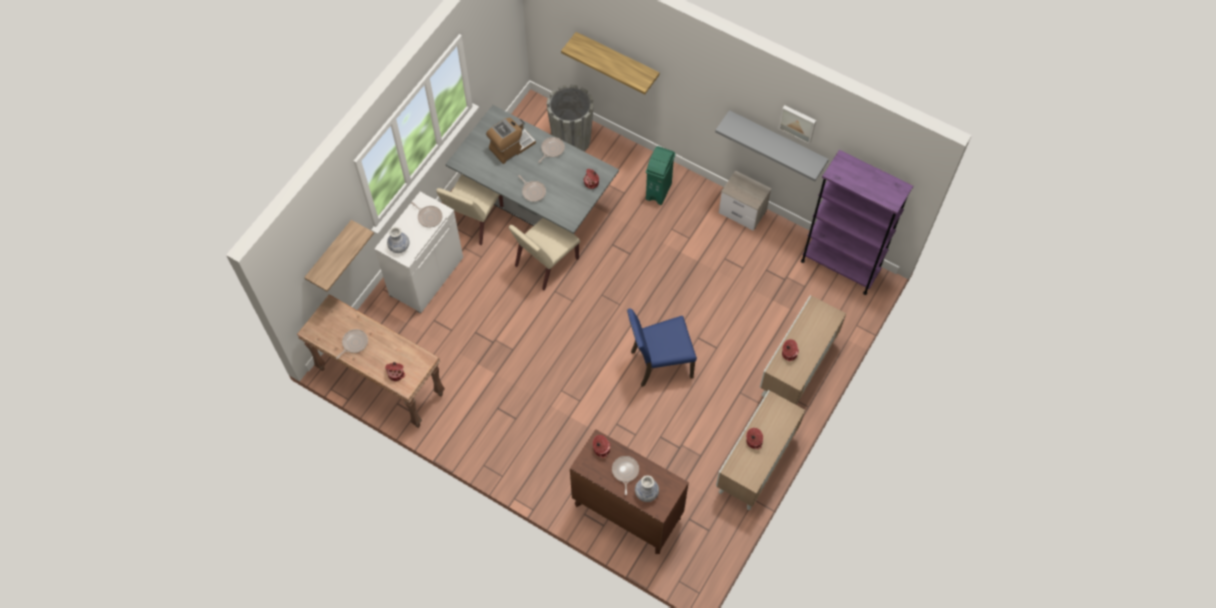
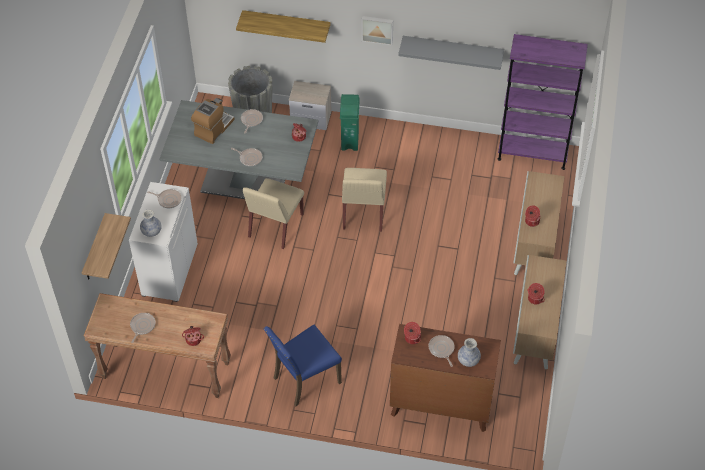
camera: 20 degrees left, 10 degrees down
beige chair [436,174,503,245] -> beige chair moved to [342,168,387,231]
blue chair [627,308,697,387] -> blue chair moved to [264,325,342,406]
nightstand [719,171,771,231] -> nightstand moved to [289,81,331,130]
picture [778,105,816,144] -> picture moved to [362,16,393,46]

